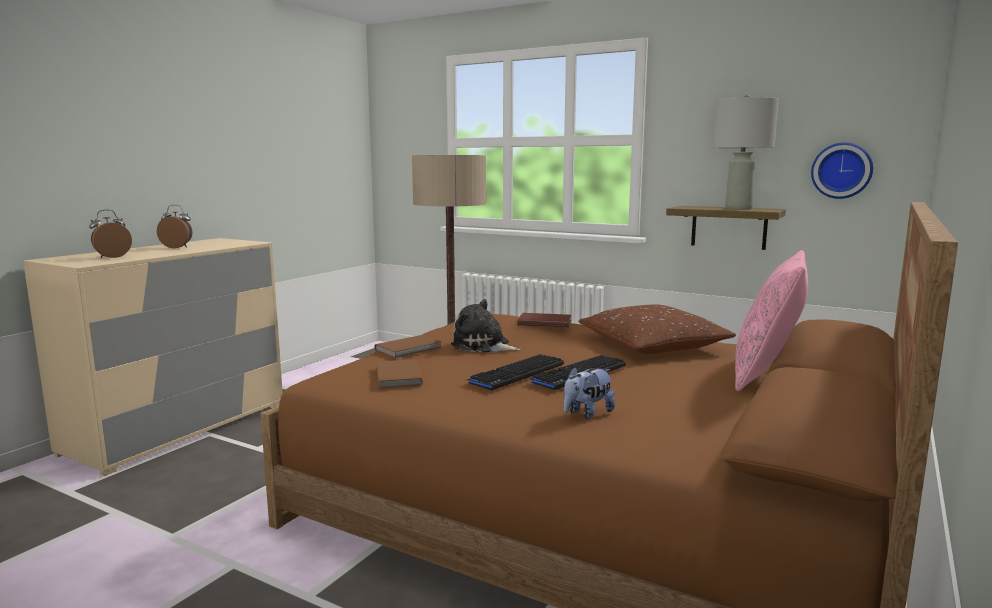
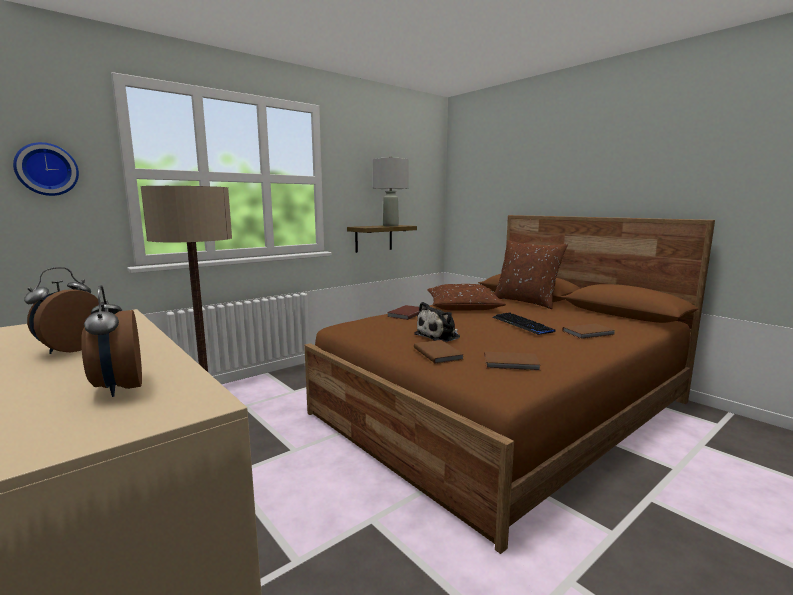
camera: 70 degrees left, 0 degrees up
keyboard [467,354,564,391] -> none
plush toy [563,367,615,419] -> brown book [562,324,615,339]
pink pillow [735,250,808,391] -> brown pillow [494,240,568,309]
wall clock [811,142,873,199] -> wall clock moved to [13,142,79,196]

